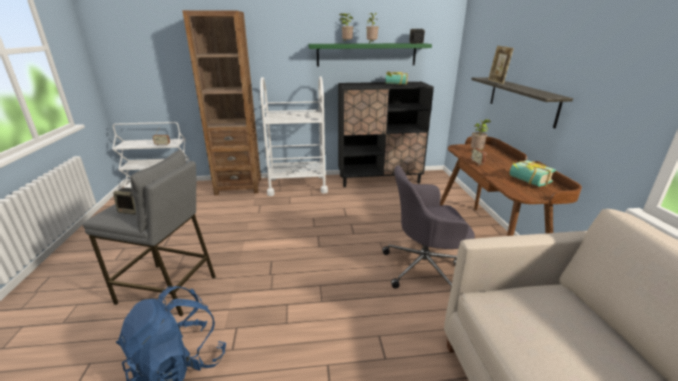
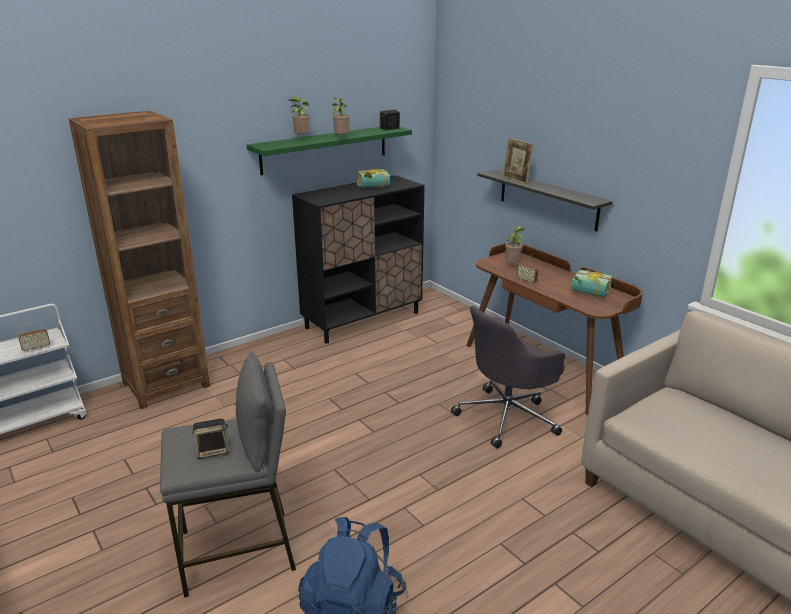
camera: 30 degrees left, 0 degrees up
white cart [260,76,328,196] -> none

